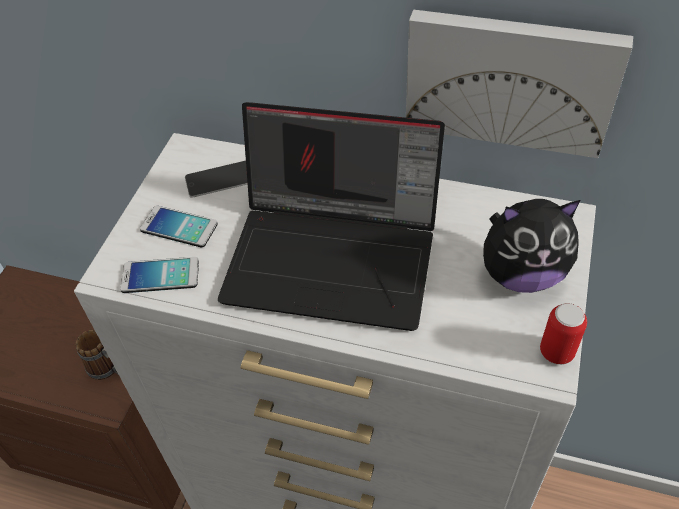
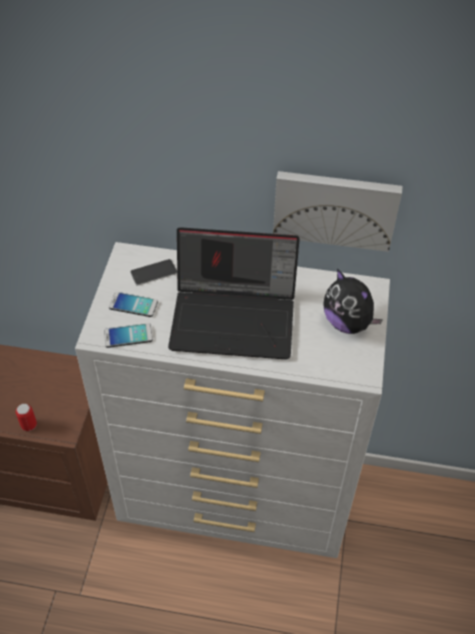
camera: 10 degrees left, 0 degrees up
mug [76,330,119,380] -> none
plush toy [483,199,580,293] -> plush toy turned 60 degrees clockwise [323,269,383,334]
can [540,303,587,365] -> can moved to [16,404,37,431]

